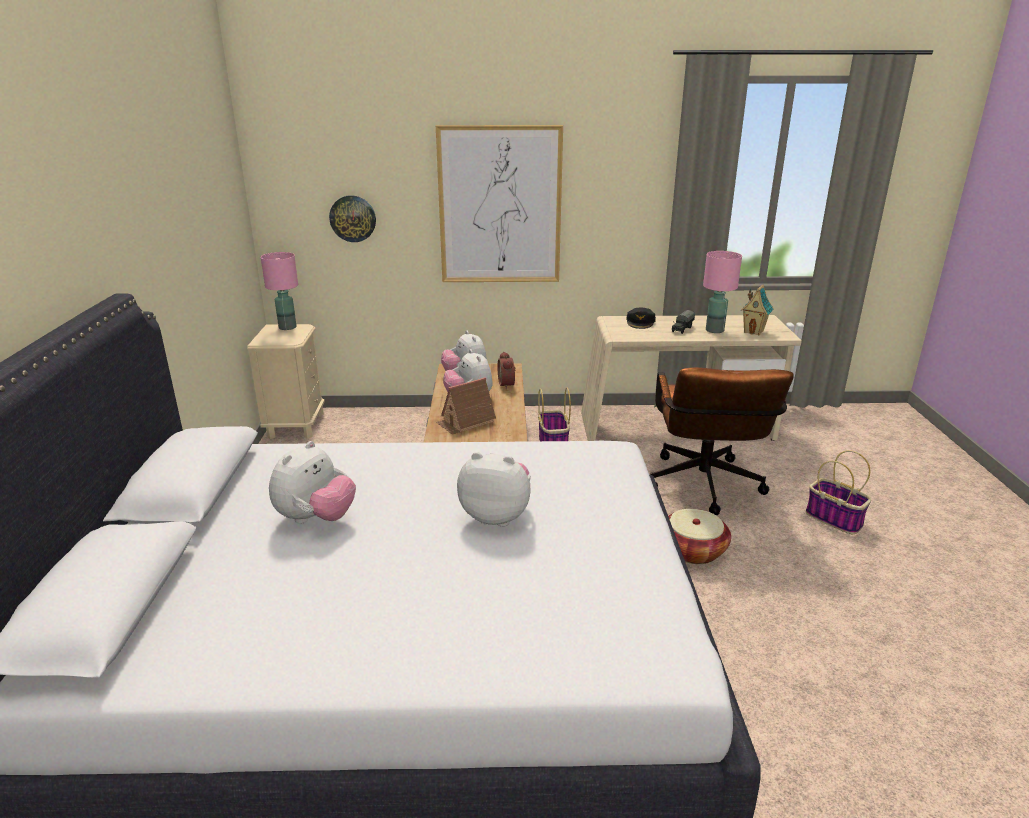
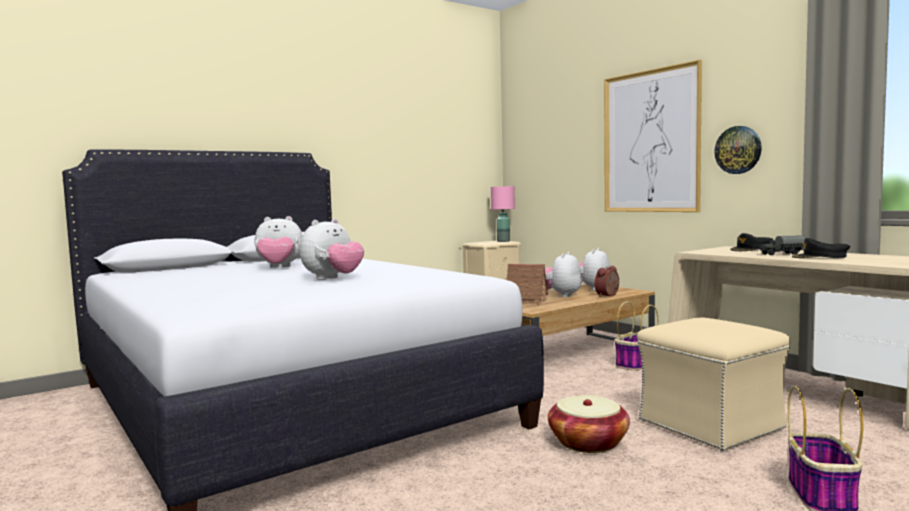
camera: 55 degrees right, 20 degrees down
wall clock [329,195,376,242] -> wall clock moved to [714,126,762,174]
plush toy [457,452,531,527] -> plush toy turned 60 degrees clockwise [300,219,364,280]
brown office chair [650,367,794,515] -> beige ottoman [637,317,791,451]
pink table lamp [703,251,742,333] -> black cap [792,238,850,258]
toy house [741,285,773,336] -> none

